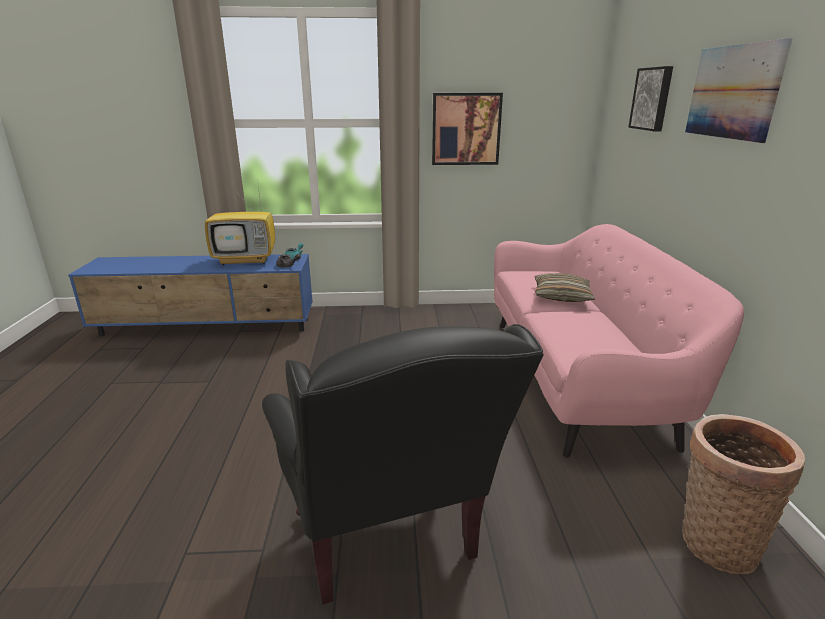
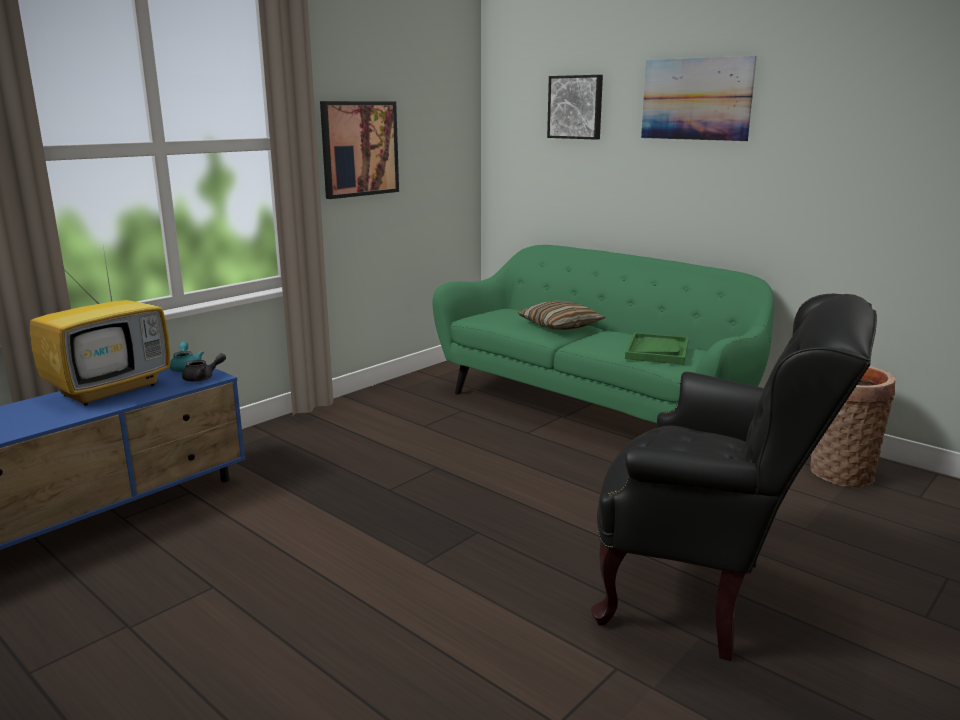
camera: 45 degrees left, 5 degrees down
pink sofa [494,224,744,457] -> green sofa [432,245,774,423]
none -> green tray [625,332,689,365]

